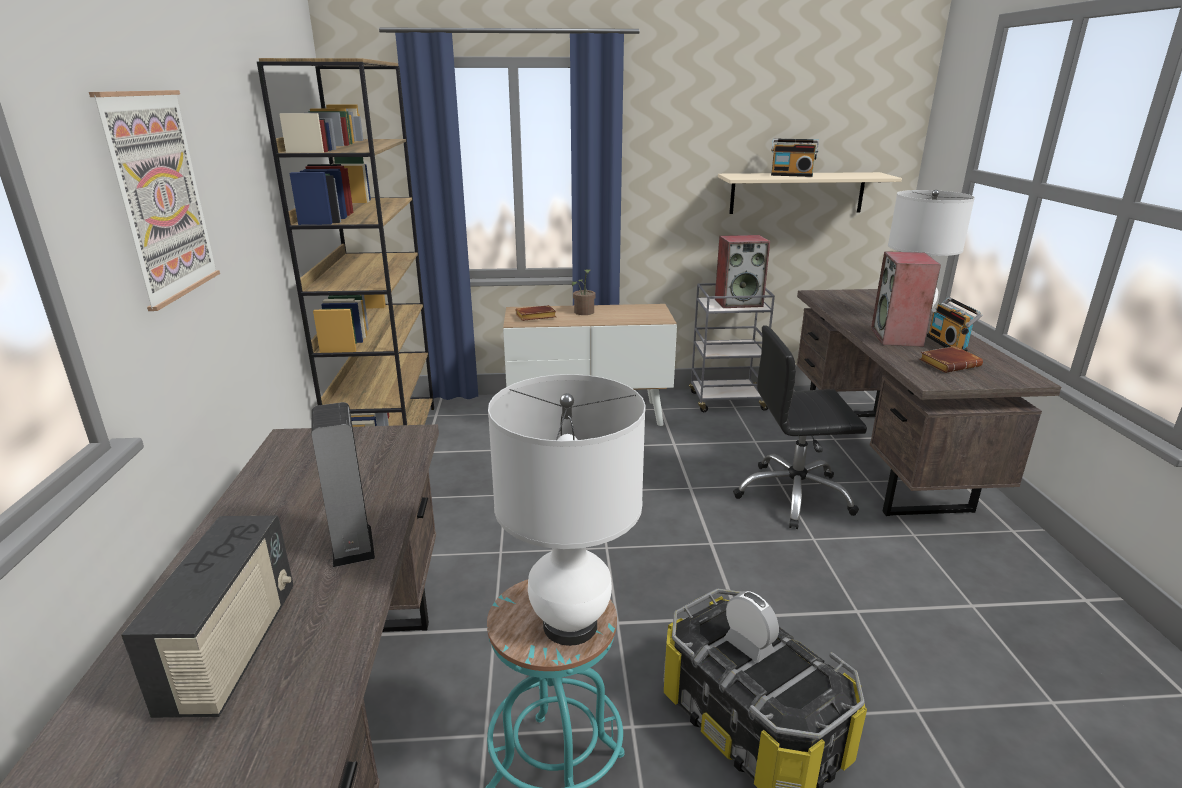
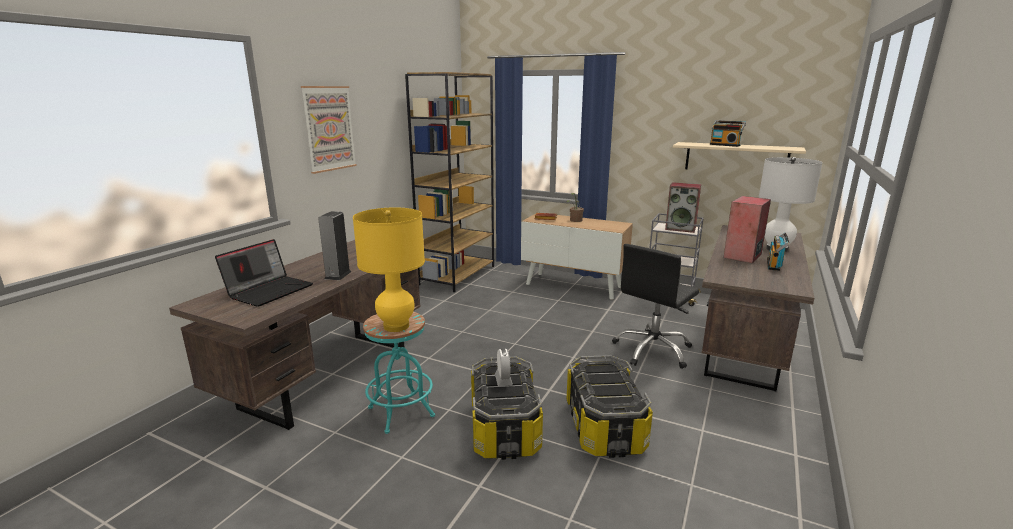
camera: 30 degrees right, 5 degrees down
radio [121,516,293,718] -> laptop [215,239,313,307]
white table lamp [488,374,646,646] -> yellow table lamp [353,208,425,332]
black office chair [733,325,867,529] -> black office chair turned 75 degrees counterclockwise [612,244,699,369]
brown book [919,346,983,373] -> none
none -> storage box [567,355,653,458]

